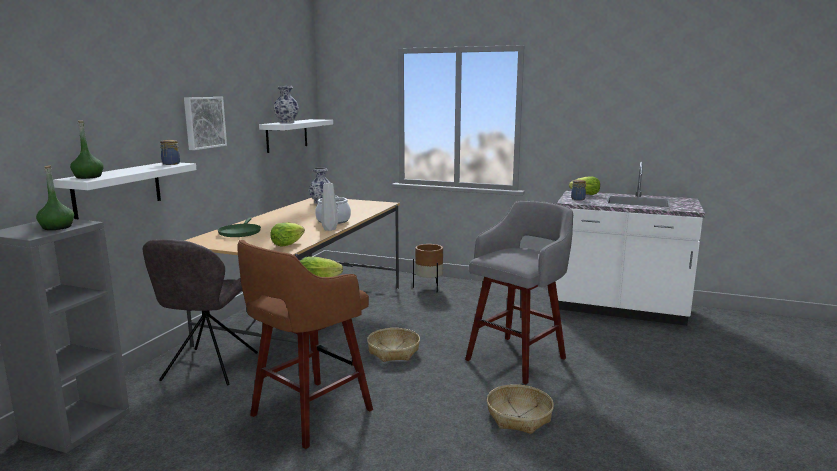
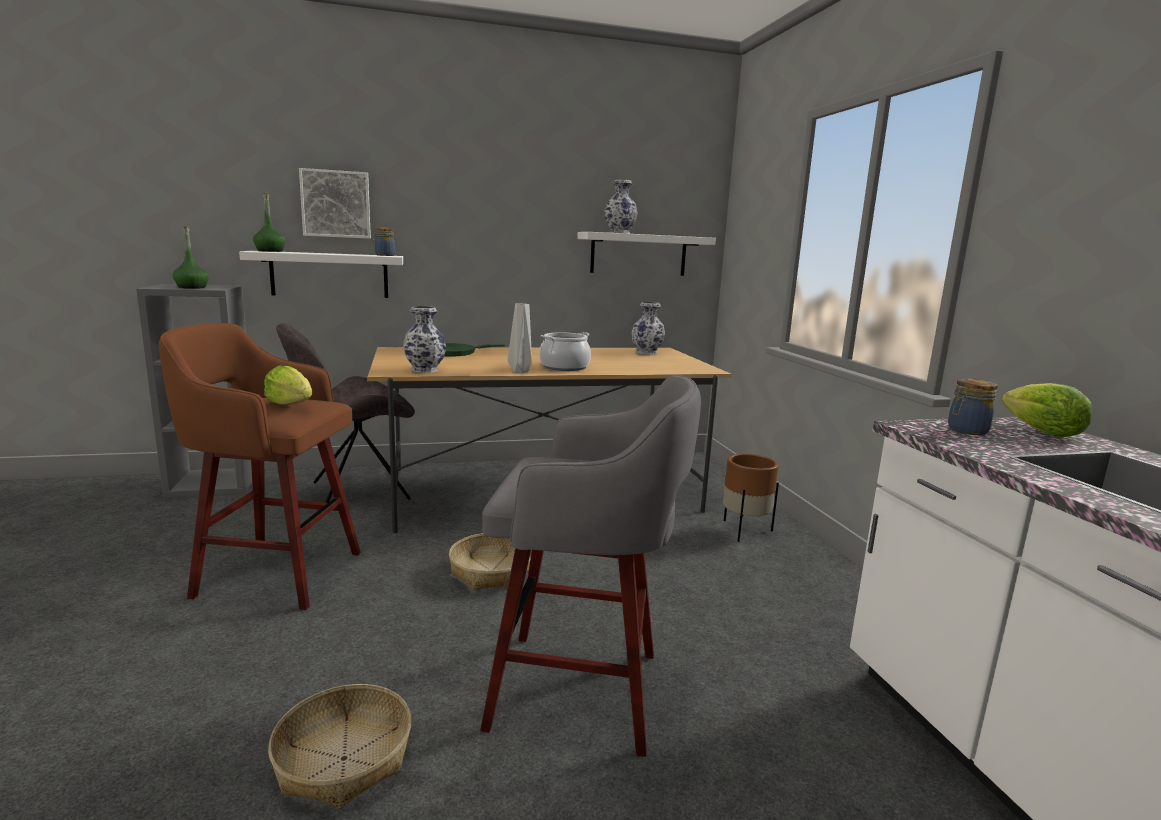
camera: 55 degrees right, 0 degrees up
picture [184,97,227,150] -> picture moved to [299,168,371,239]
lettuce [270,222,305,246] -> vase [403,306,446,373]

